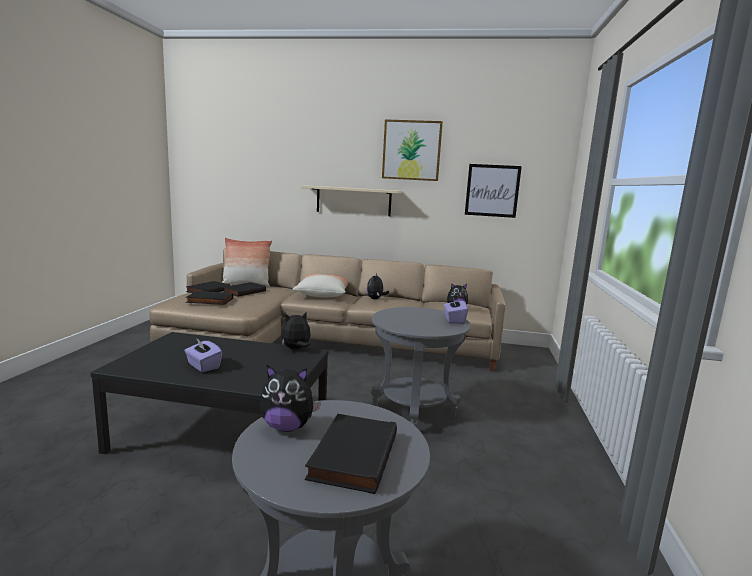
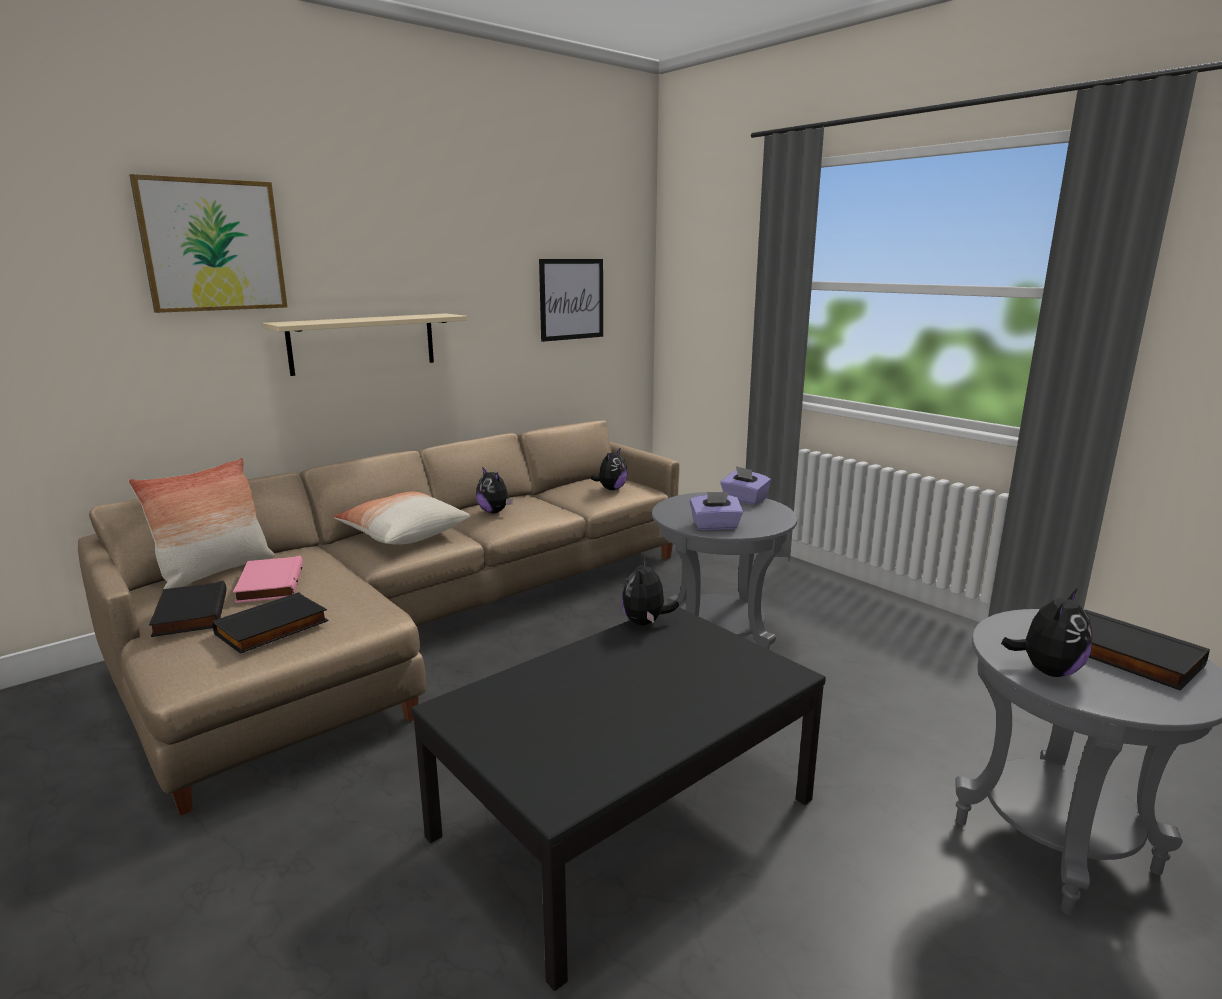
camera: 50 degrees left, 5 degrees up
purple tissue box [185,338,222,372] -> purple tissue box moved to [690,492,743,530]
black book [223,282,266,297] -> pink book [233,556,303,603]
picture [382,119,443,181] -> picture moved to [129,174,287,313]

